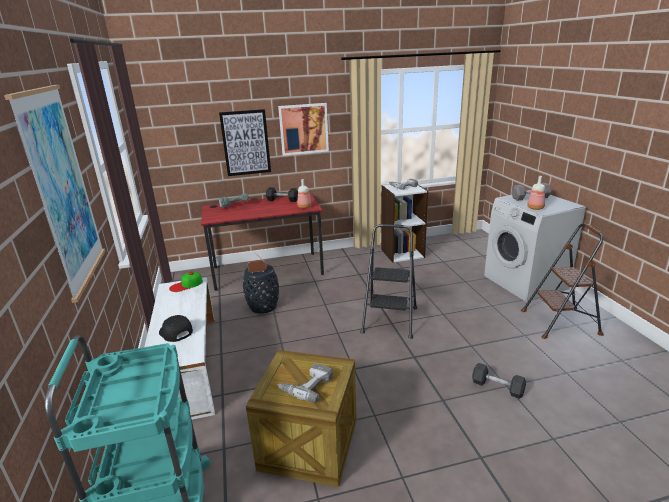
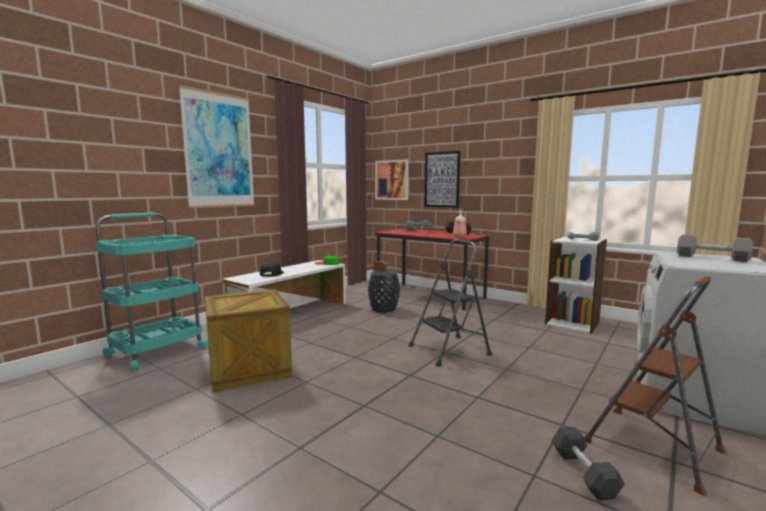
camera: 50 degrees right, 15 degrees down
picture [278,103,329,156] -> picture moved to [375,159,409,200]
power drill [278,364,333,402] -> none
grey dumbbell [472,363,526,399] -> grey dumbbell moved to [552,427,625,500]
bottle [527,176,545,210] -> none

